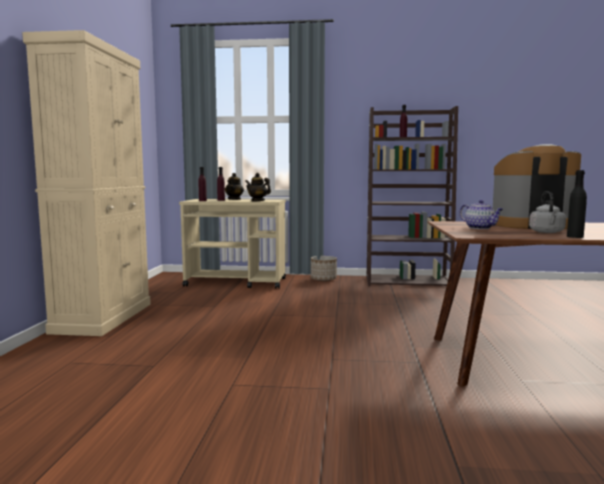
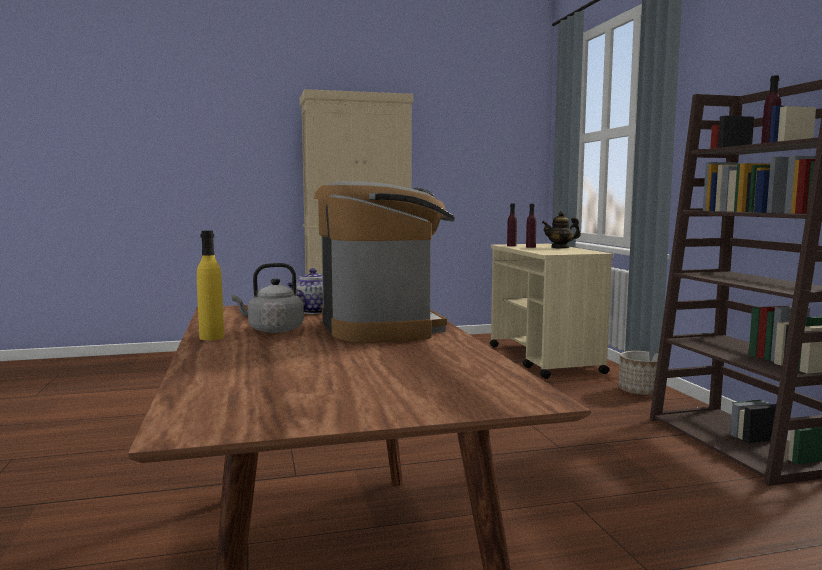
camera: 70 degrees right, 0 degrees up
teapot [245,173,271,201] -> none
black bottle [567,170,587,238] -> yellow bottle [197,230,224,340]

